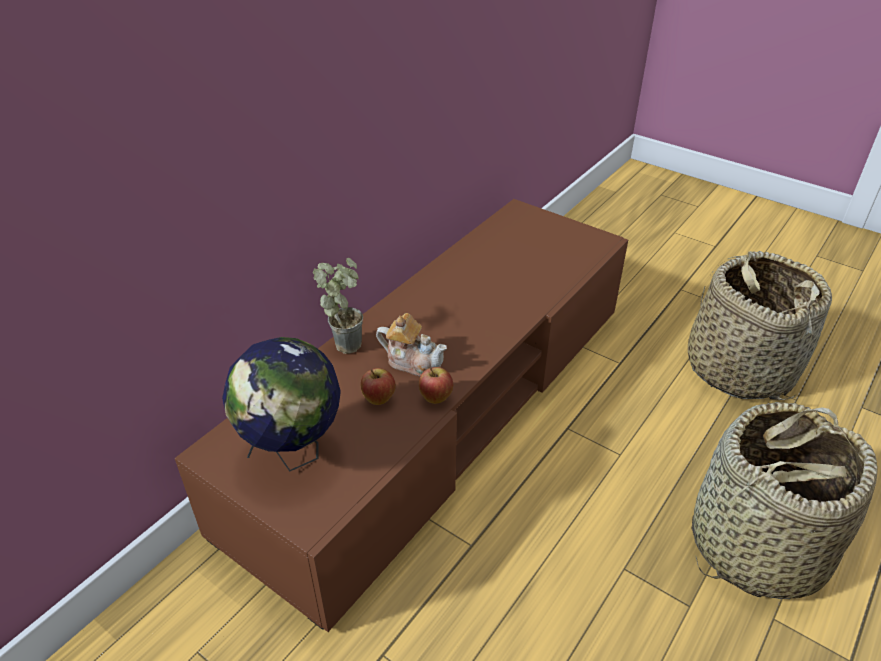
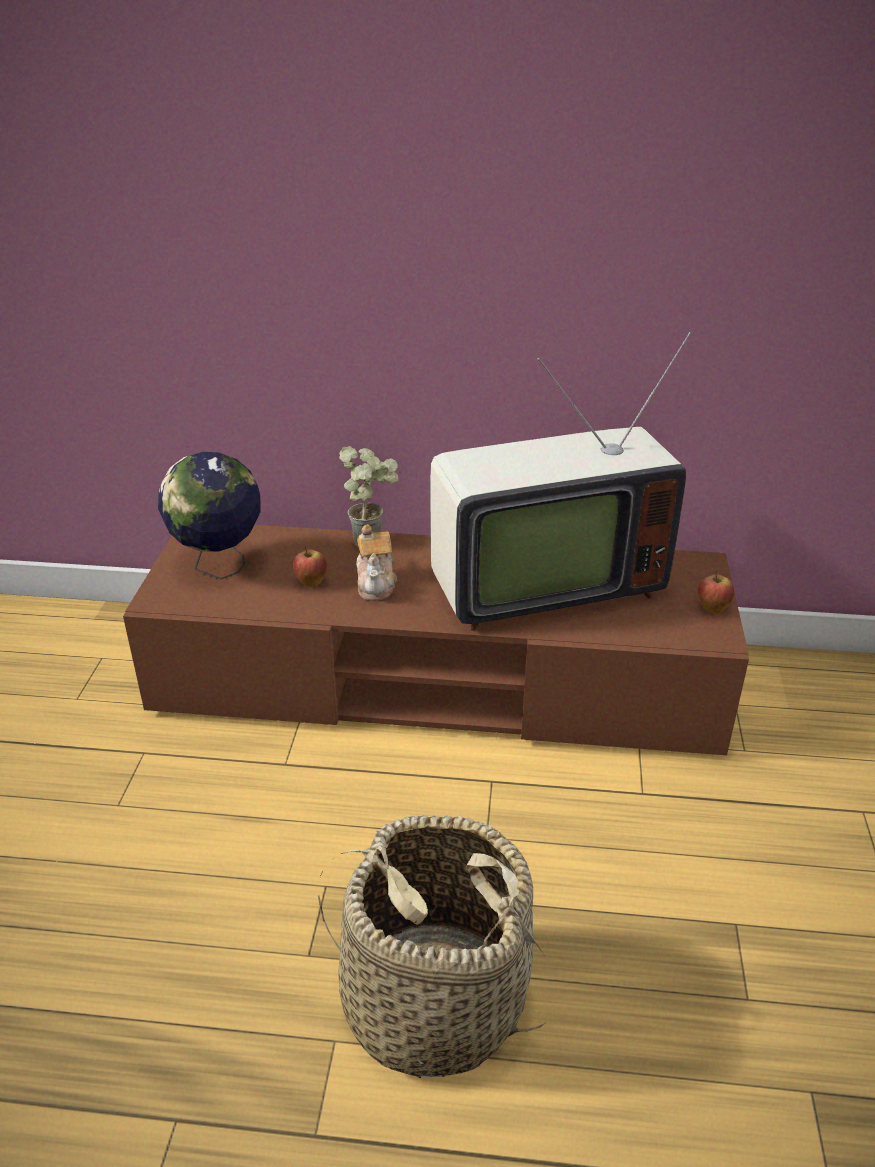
camera: 60 degrees right, 5 degrees down
apple [419,367,453,404] -> apple moved to [698,571,734,613]
basket [688,251,832,400] -> none
none -> television [430,332,691,631]

